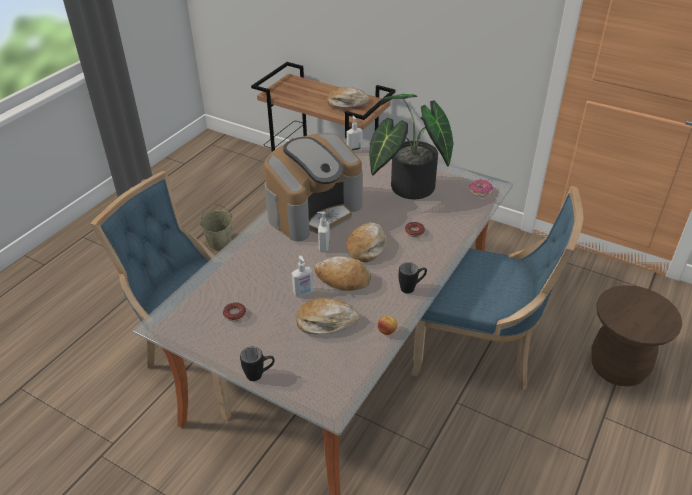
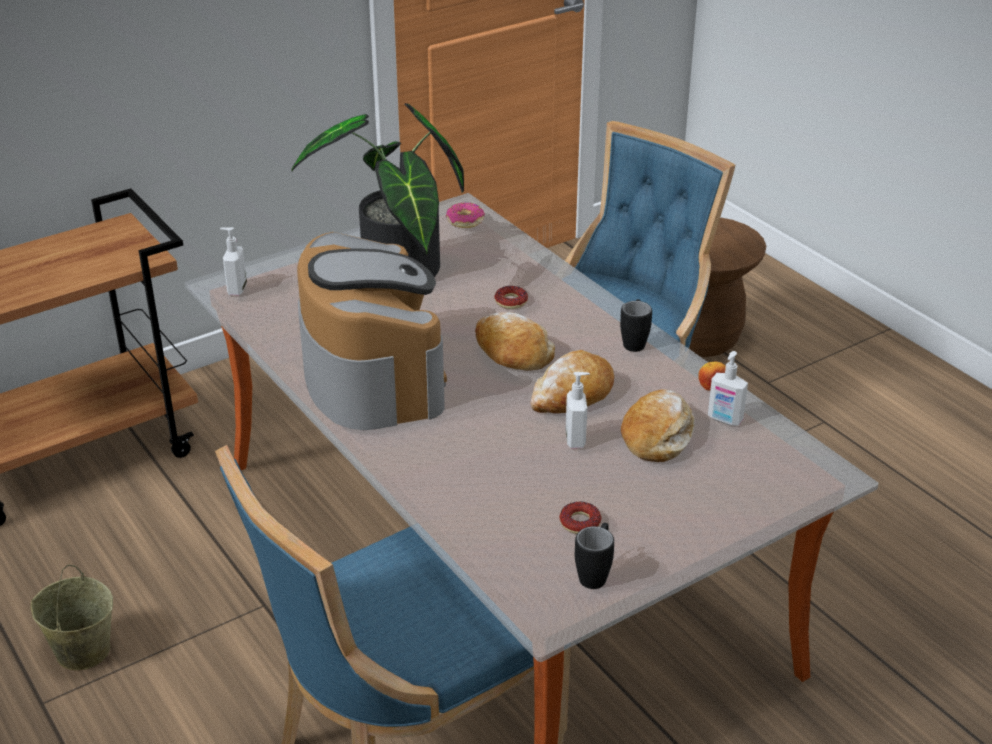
camera: 65 degrees left, 5 degrees down
black mug [240,347,275,381] -> black mug moved to [575,523,614,589]
soap dispenser [317,212,330,252] -> soap dispenser moved to [708,351,748,425]
bread [327,87,369,108] -> none

